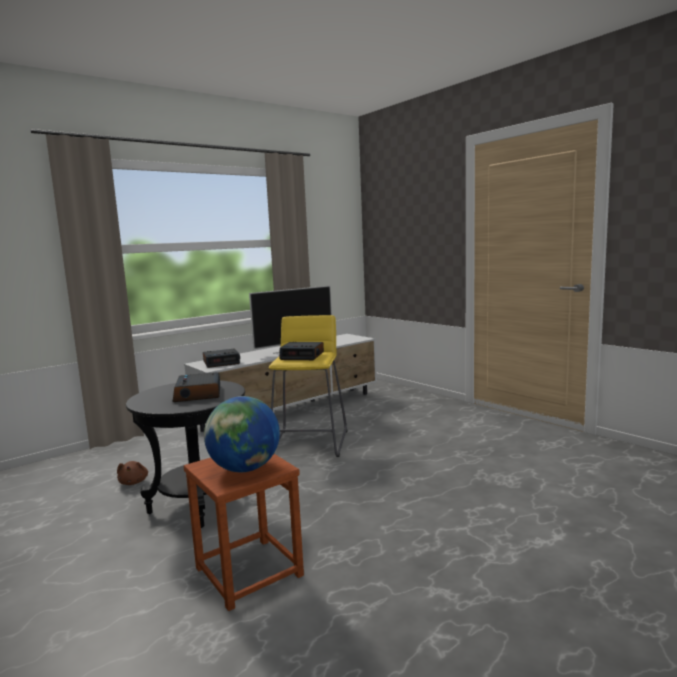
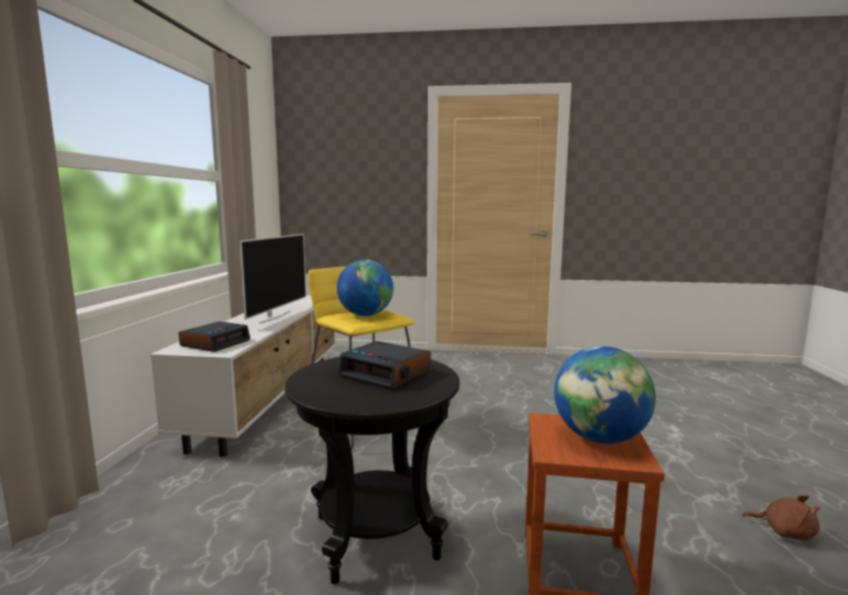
camera: 45 degrees left, 0 degrees up
brown plush toy [117,461,148,485] -> brown plush toy moved to [743,495,820,540]
alarm clock [280,342,324,360] -> globe [337,260,393,316]

